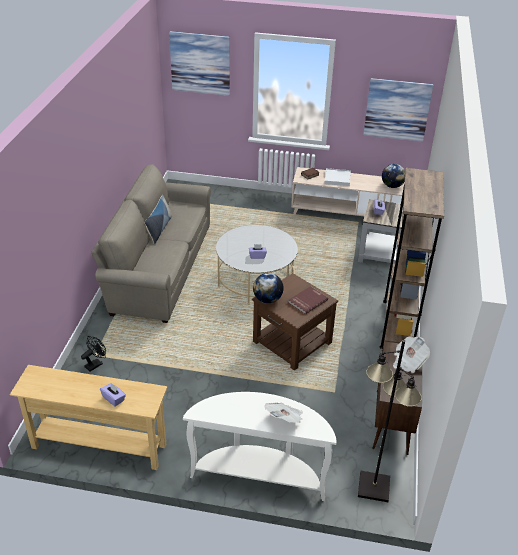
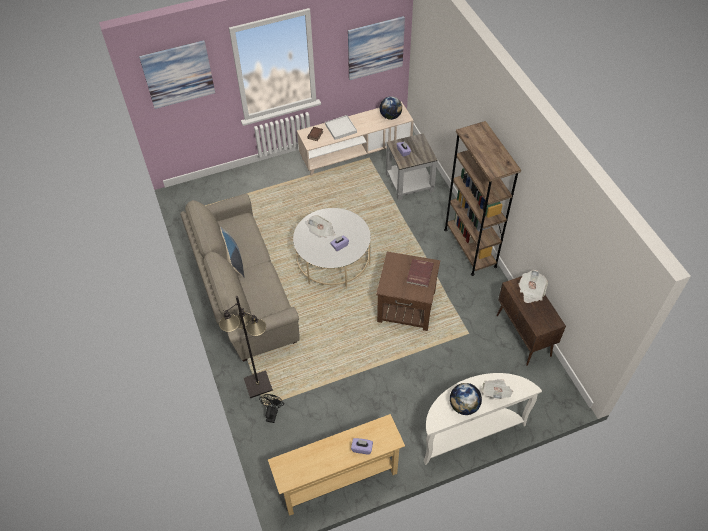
camera: 30 degrees left, 15 degrees up
globe [253,273,284,303] -> globe moved to [450,383,482,415]
black floor lamp [358,340,422,502] -> black floor lamp moved to [219,296,273,398]
none -> newspaper [308,215,335,237]

